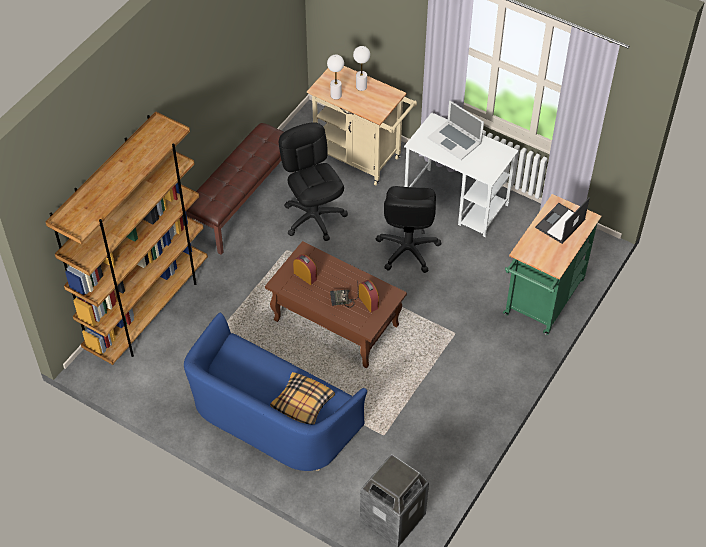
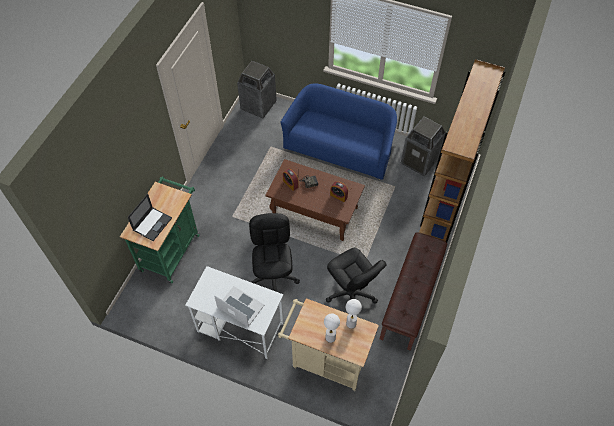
camera: 170 degrees right, 5 degrees up
pillow [270,372,335,425] -> none
none -> trash can [401,117,445,176]

